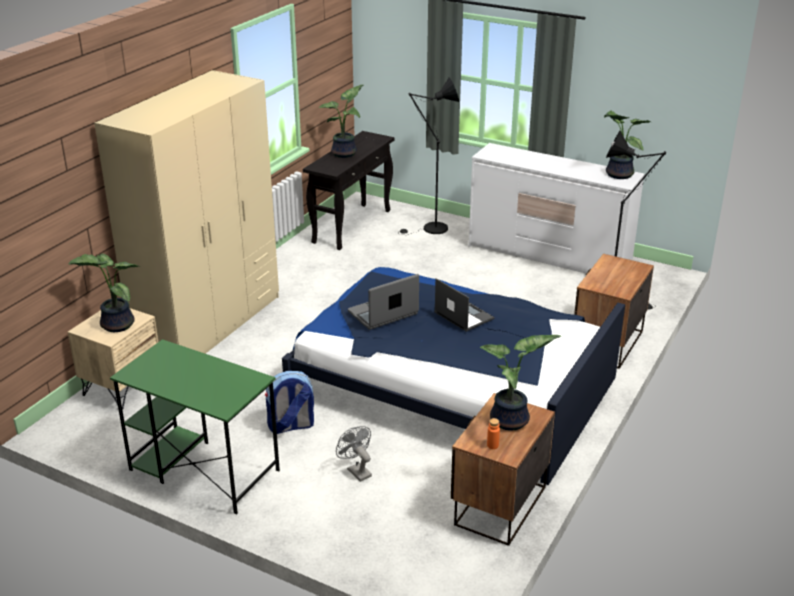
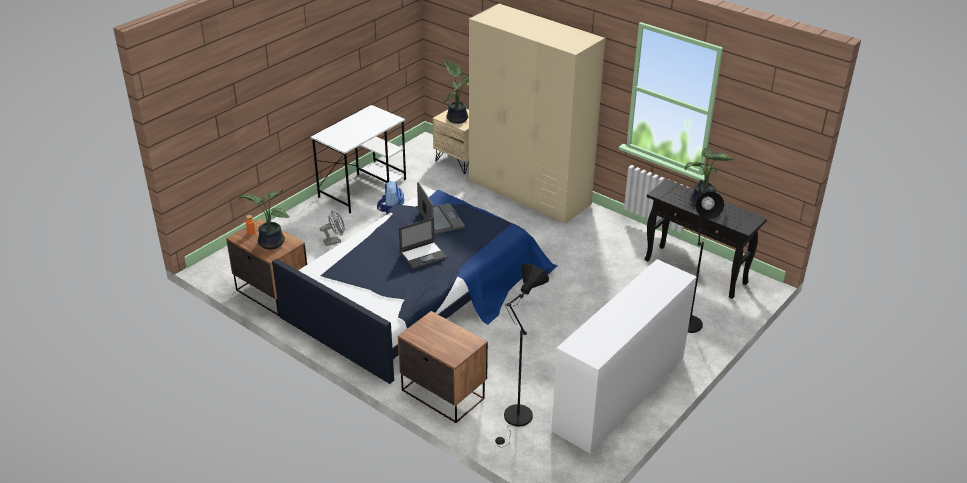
camera: 100 degrees right, 5 degrees up
green desk [110,339,280,514] -> white desk [310,105,406,214]
potted plant [604,110,650,179] -> none

